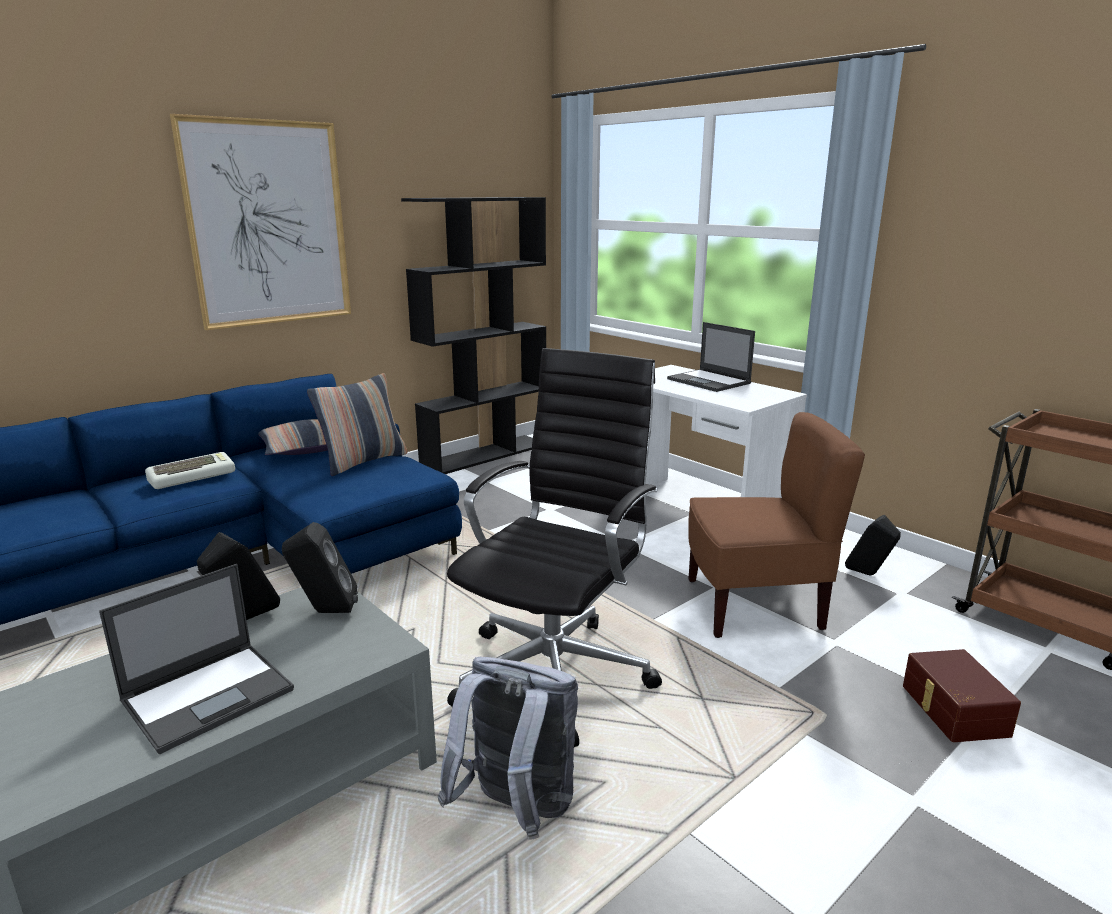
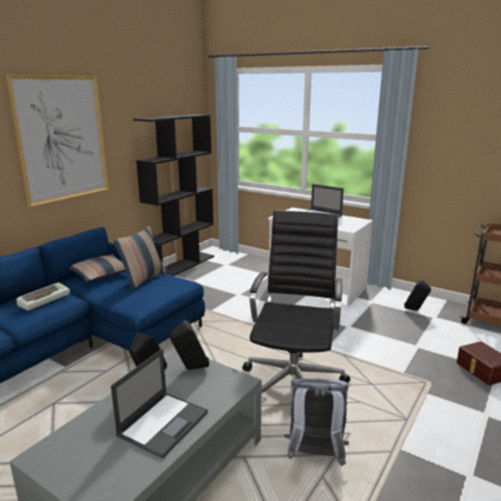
camera: 15 degrees left, 0 degrees up
brown chair [688,412,865,638] -> none

